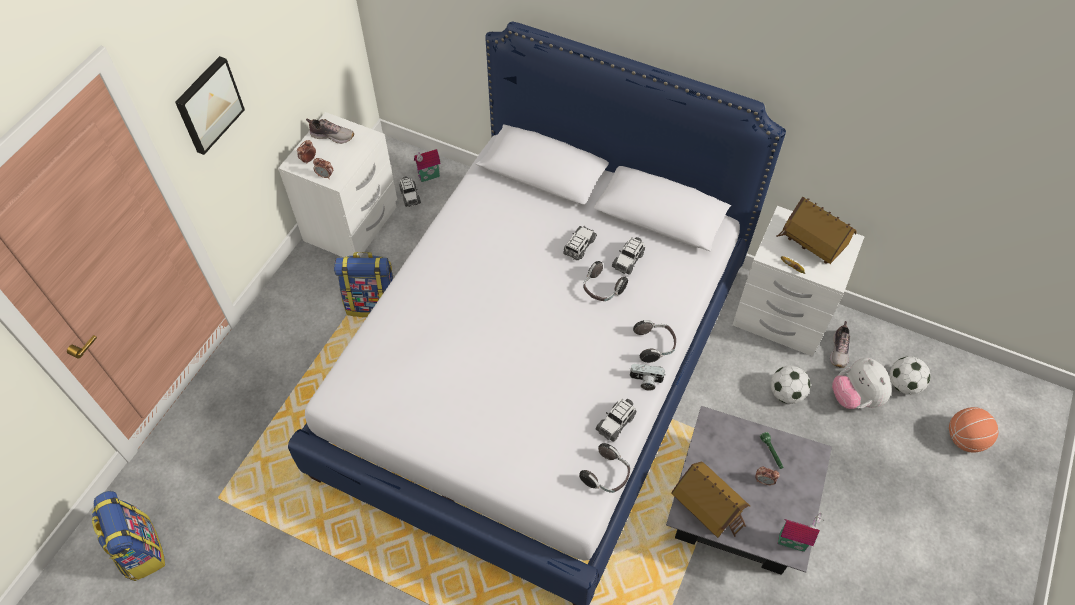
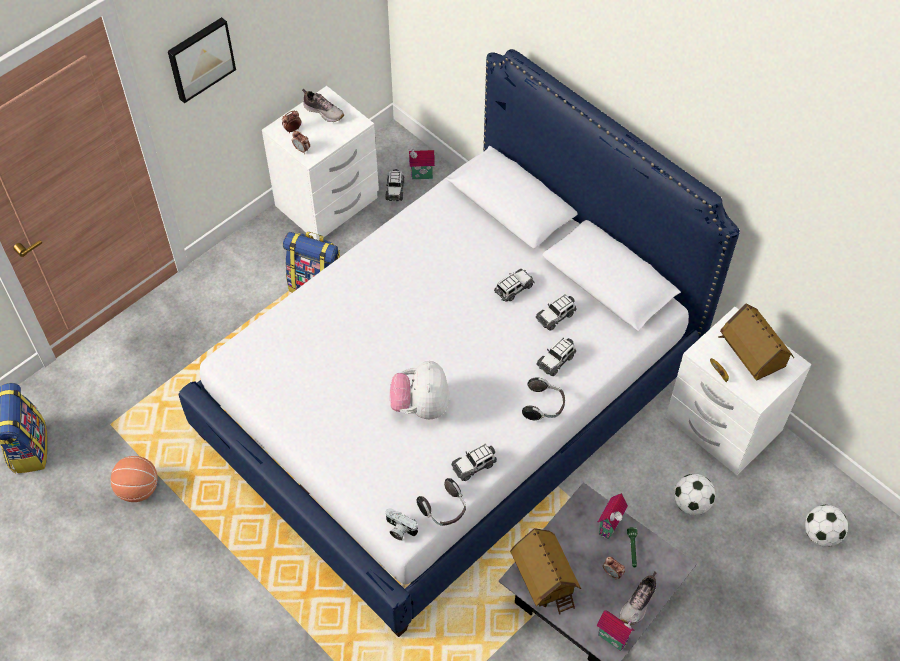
camera: 20 degrees right, 0 degrees up
headphones [583,261,628,301] -> none
camera [630,364,665,391] -> camera moved to [386,508,418,541]
shoe [830,321,850,368] -> shoe moved to [620,571,657,625]
plush toy [832,358,892,409] -> plush toy moved to [390,361,450,419]
basketball [949,407,998,452] -> basketball moved to [111,456,158,502]
none -> toy car [536,337,576,376]
none -> toy house [597,493,628,539]

